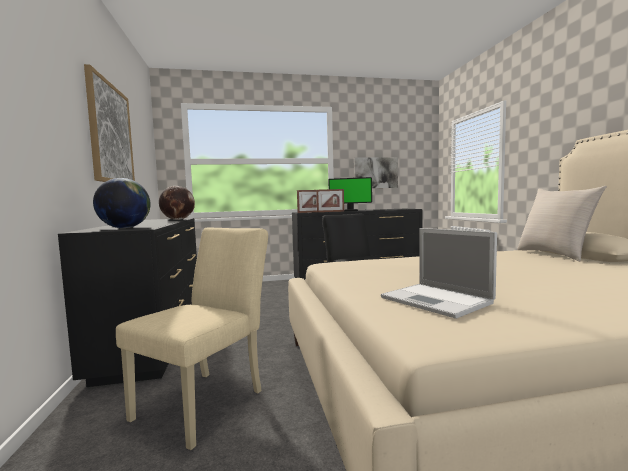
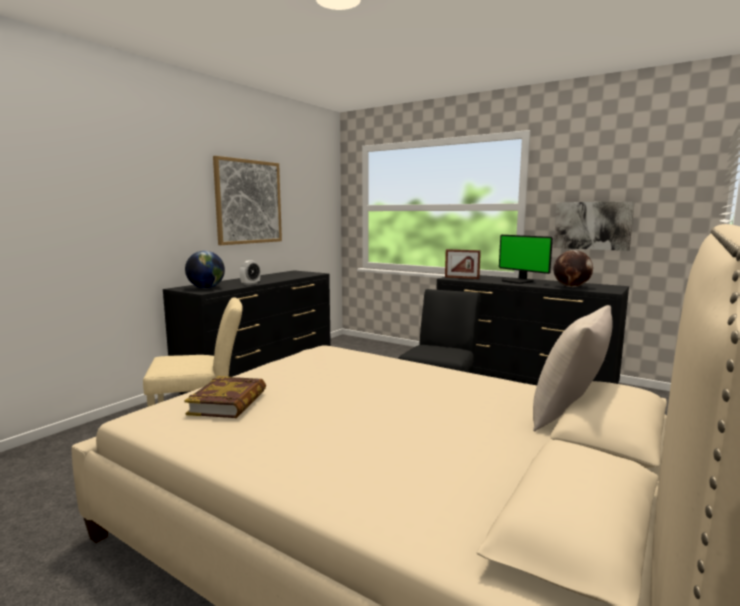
camera: 45 degrees right, 5 degrees up
globe [159,186,195,220] -> globe moved to [553,250,593,287]
picture frame [316,189,344,212] -> none
laptop [381,228,497,319] -> book [185,376,266,418]
none -> alarm clock [240,260,260,285]

